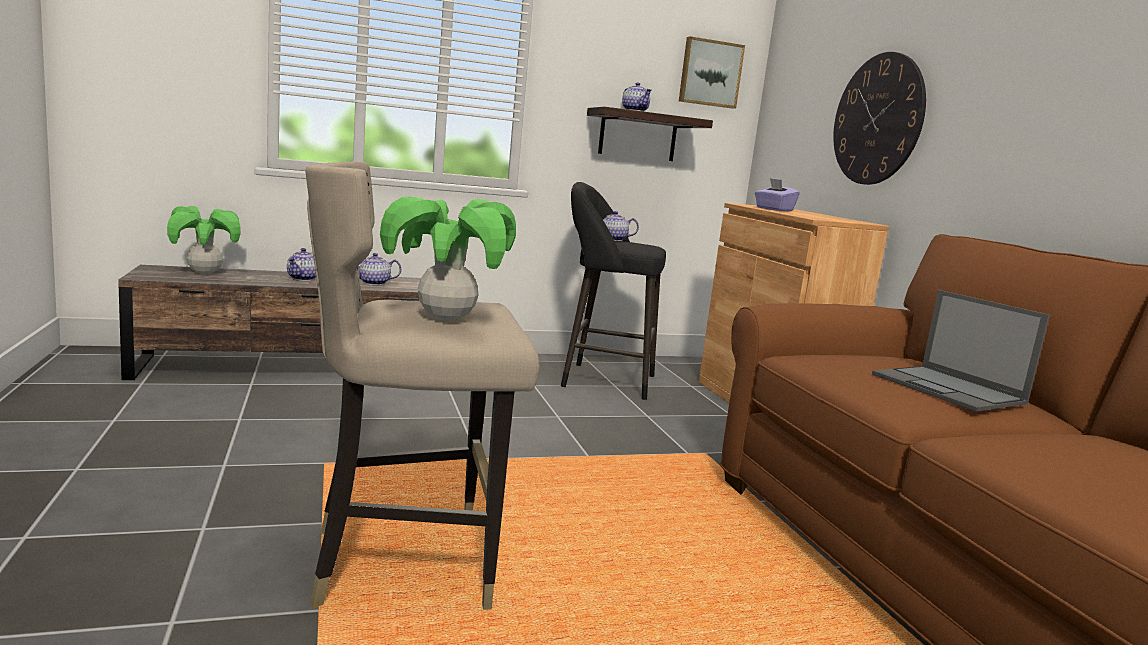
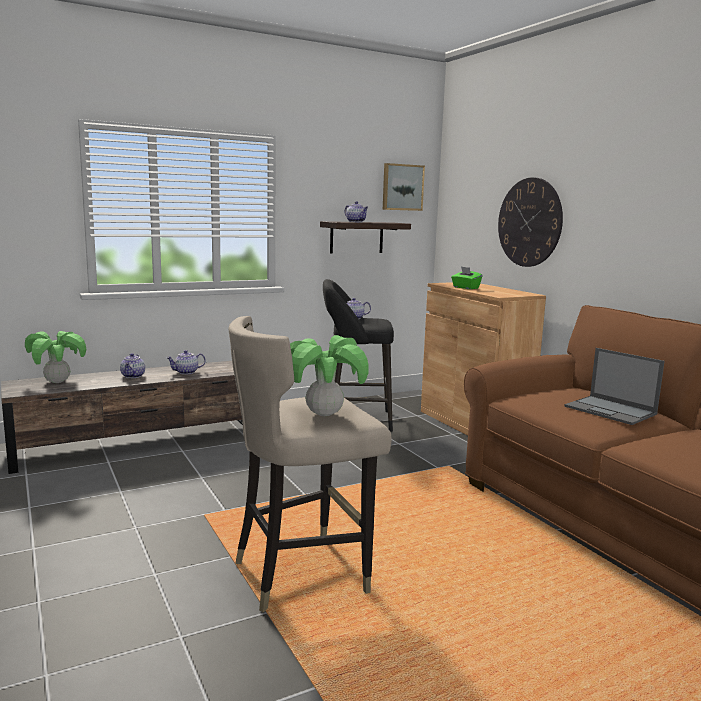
camera: 10 degrees left, 0 degrees up
purple tissue box [755,178,800,212] -> green tissue box [451,266,483,289]

